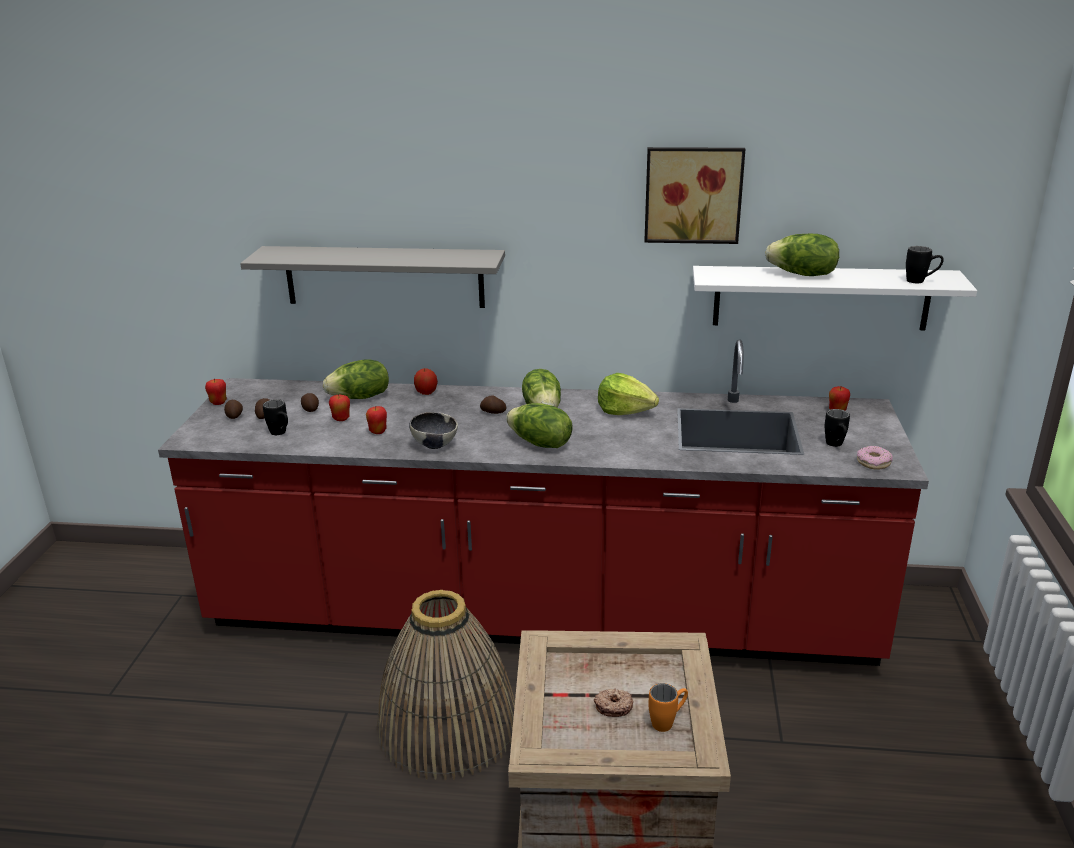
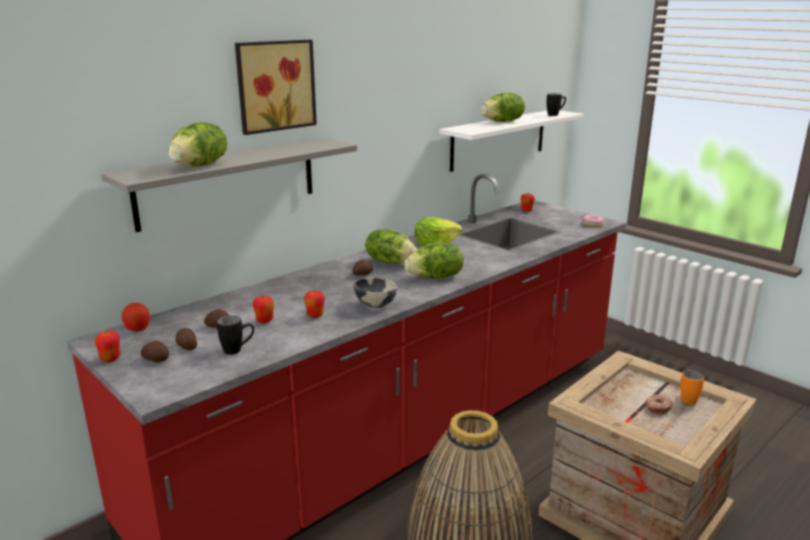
camera: 50 degrees left, 5 degrees down
lettuce [323,360,389,399] -> lettuce moved to [169,122,227,167]
apple [414,368,438,395] -> apple moved to [122,303,150,332]
picture [644,147,745,244] -> picture moved to [235,40,317,135]
black mug [825,409,850,447] -> none

